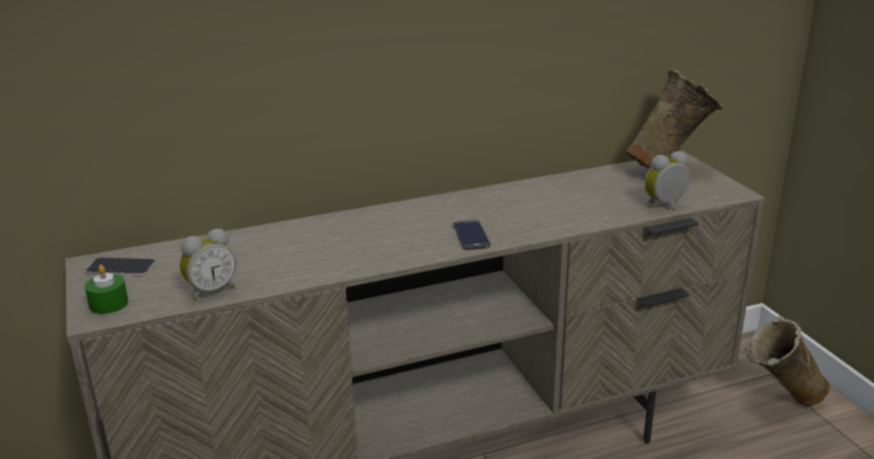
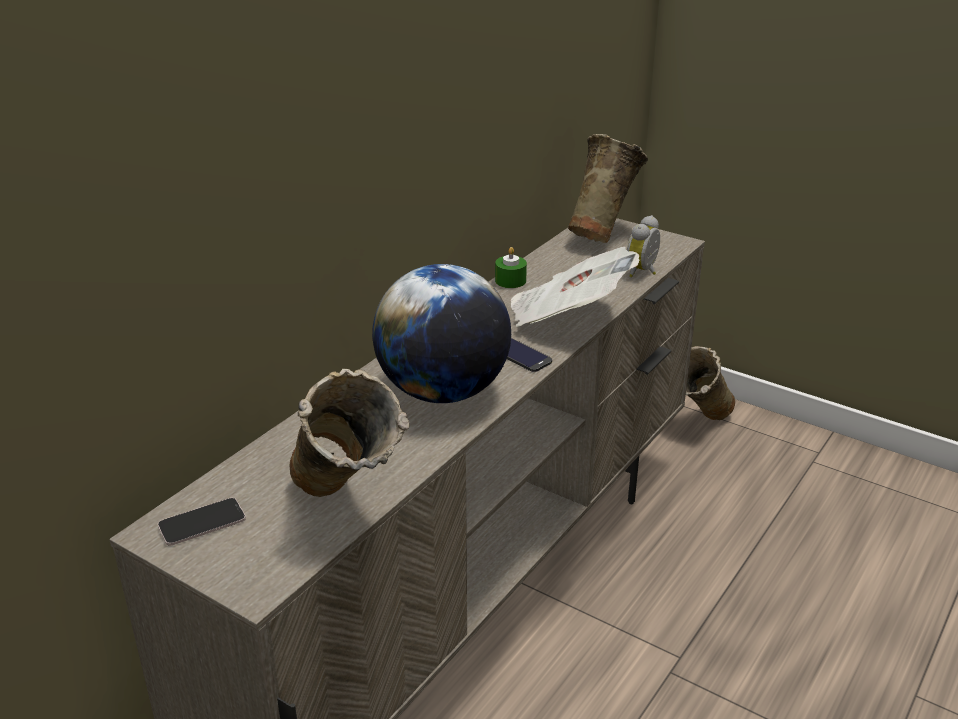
camera: 35 degrees left, 5 degrees up
green candle [85,265,128,314] -> green candle moved to [495,247,527,288]
alarm clock [180,228,236,301] -> beige vase [290,369,410,497]
none -> globe [372,264,511,403]
none -> newspaper [511,247,639,327]

